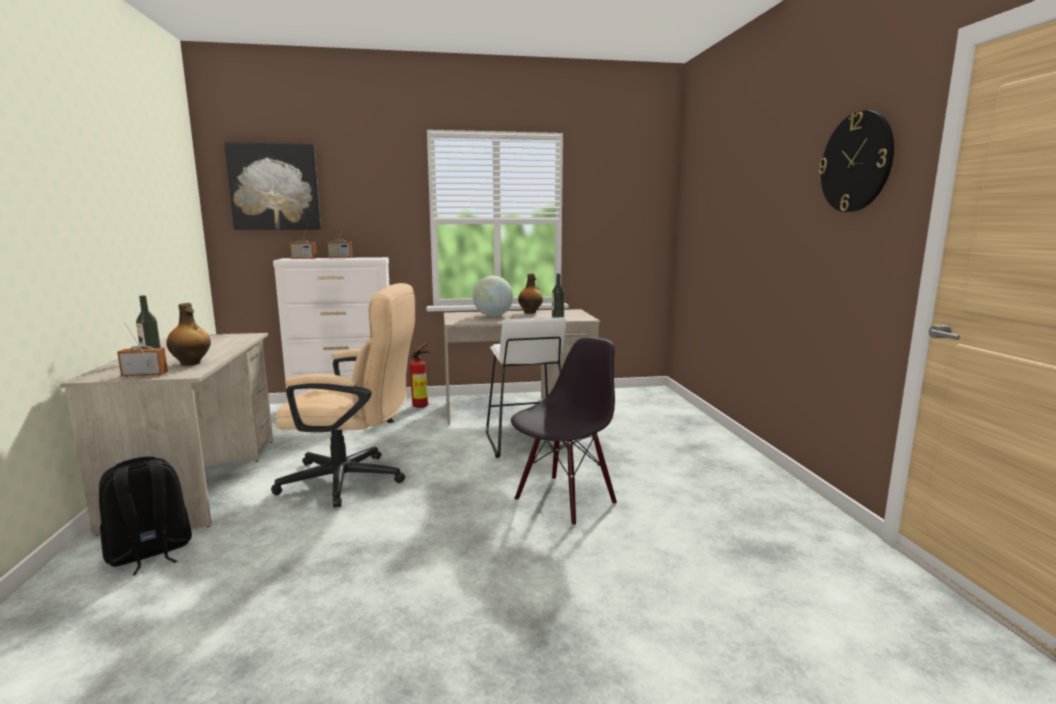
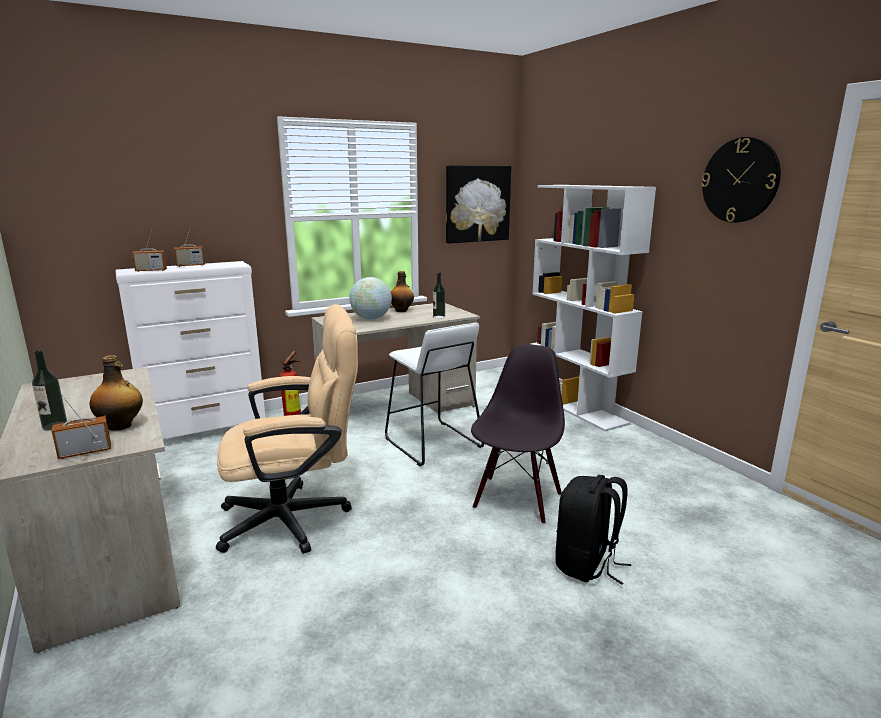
camera: 20 degrees left, 5 degrees up
black backpack [99,456,192,576] -> black backpack moved to [555,475,631,585]
picture [224,142,321,230] -> picture moved to [446,165,511,244]
none -> white bookcase [530,185,656,432]

